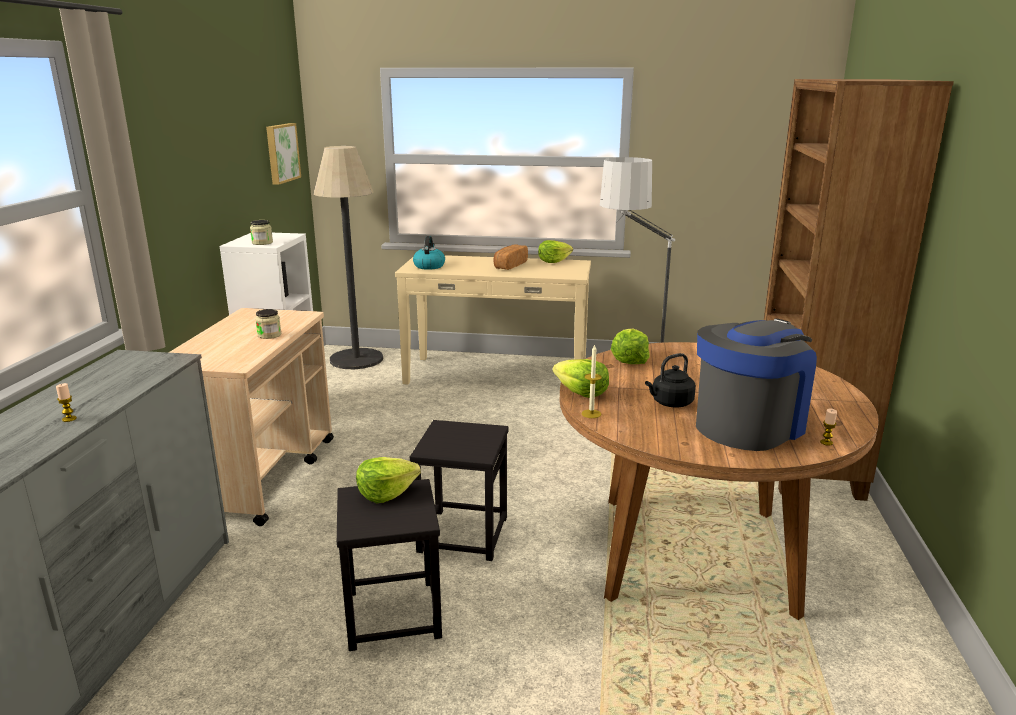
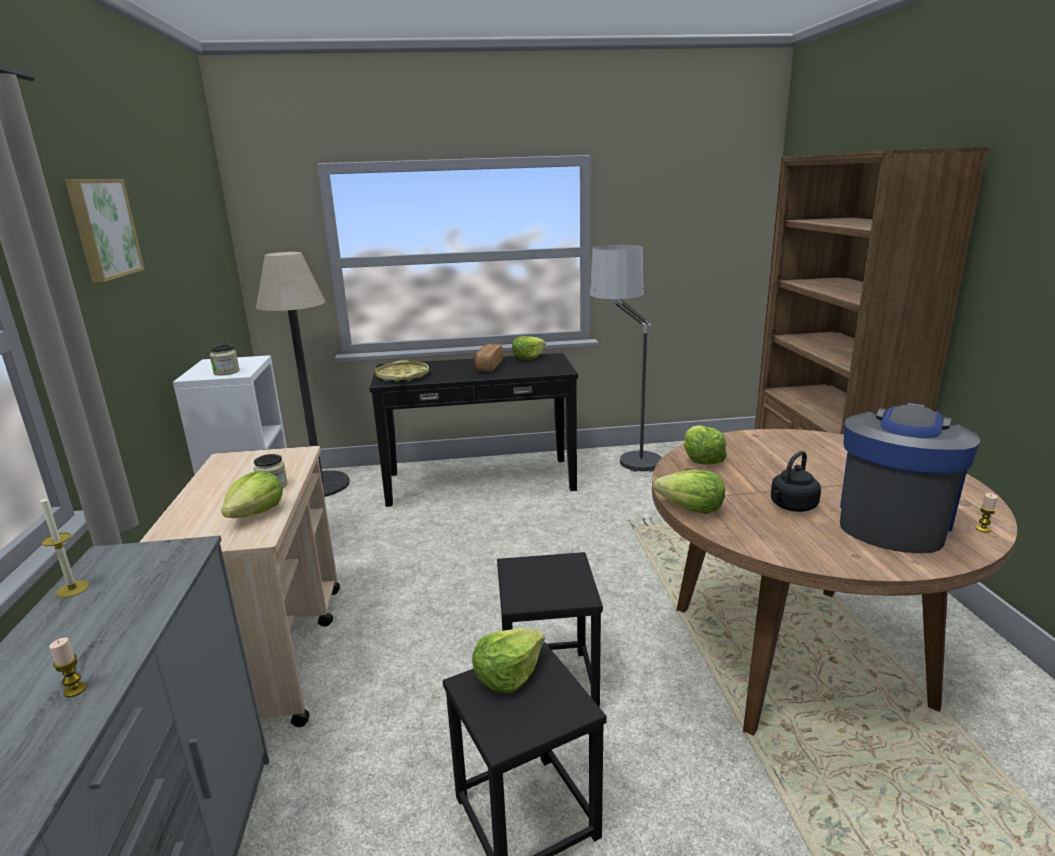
camera: 15 degrees left, 0 degrees up
picture [266,123,301,185] -> picture moved to [65,179,145,282]
beige console table [395,255,591,384] -> black console table [370,353,578,507]
kettle [413,236,445,270] -> yellow tray [375,360,429,382]
candle [581,344,602,418] -> candle moved to [40,495,90,598]
none -> lettuce [221,471,283,518]

